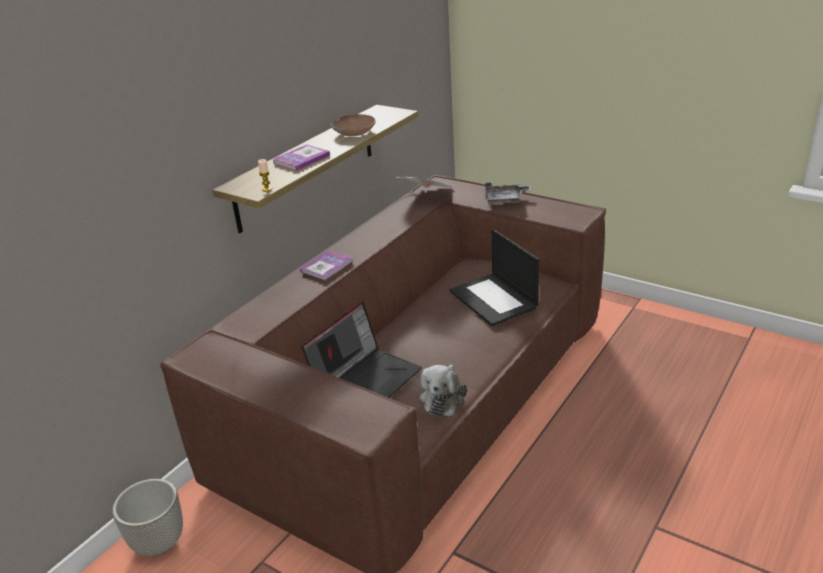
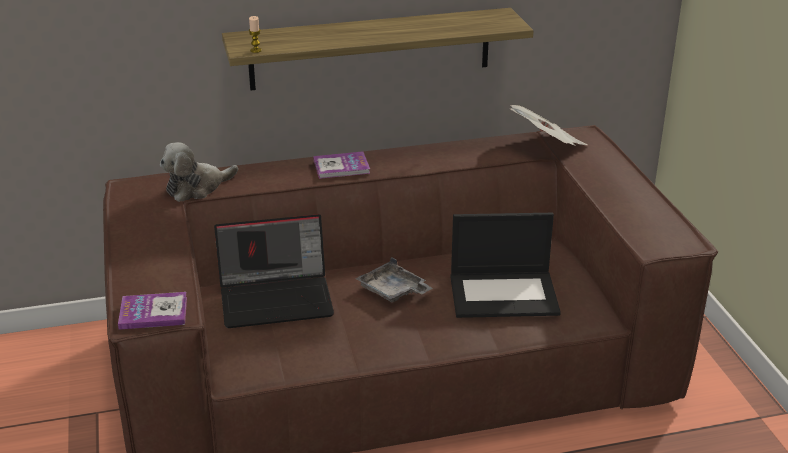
camera: 40 degrees right, 0 degrees up
planter [112,479,183,556] -> none
book [273,144,330,171] -> book moved to [118,292,187,330]
brown bowl [331,114,376,136] -> none
plush toy [420,365,467,416] -> plush toy moved to [160,142,238,202]
laptop [449,229,539,326] -> laptop turned 105 degrees counterclockwise [451,213,561,318]
grey tray [485,182,531,204] -> grey tray moved to [355,257,432,303]

